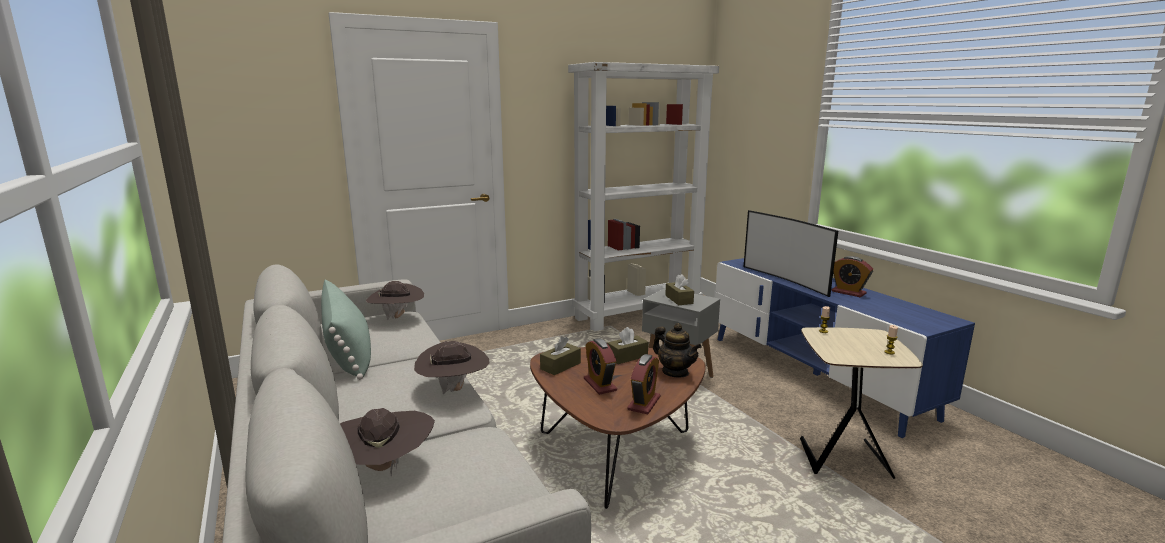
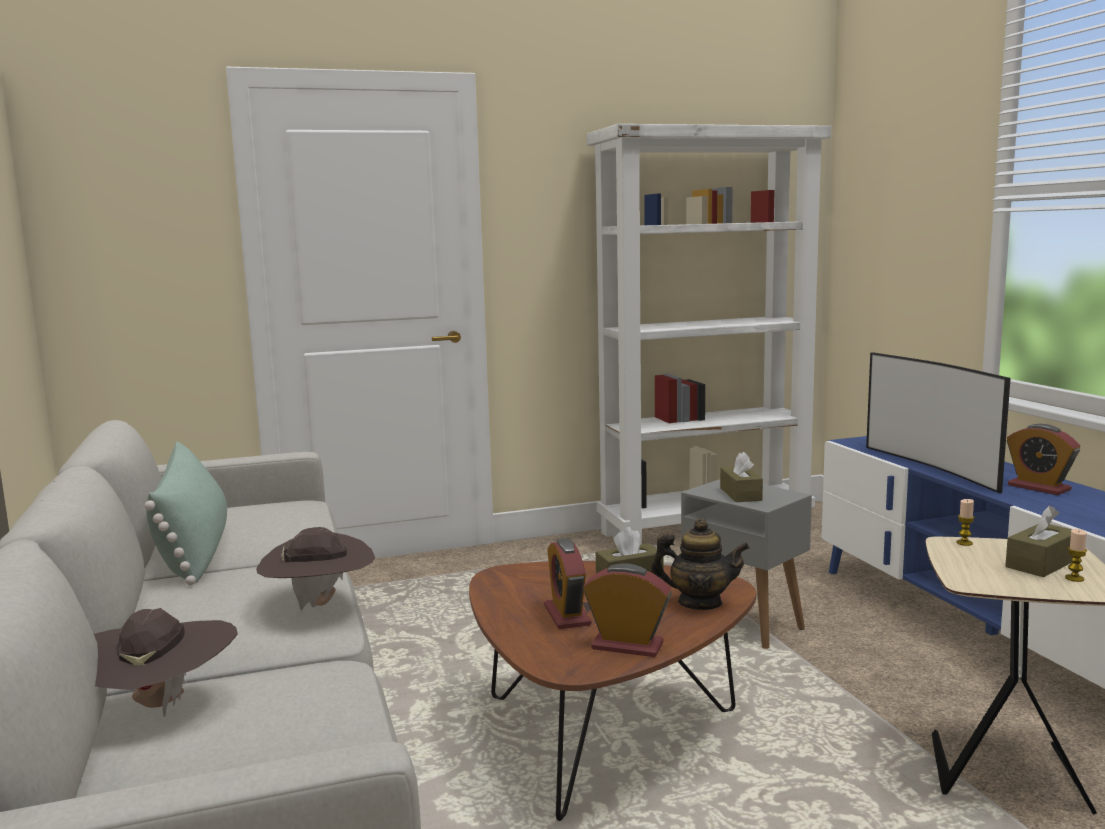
camera: 10 degrees right, 5 degrees down
brown hat [366,281,424,320] -> none
brown tissue box [540,336,581,375] -> brown tissue box moved to [1005,506,1073,577]
alarm clock [627,354,660,414] -> alarm clock turned 105 degrees counterclockwise [583,563,672,657]
teapot [653,323,702,377] -> teapot turned 45 degrees counterclockwise [650,518,750,610]

